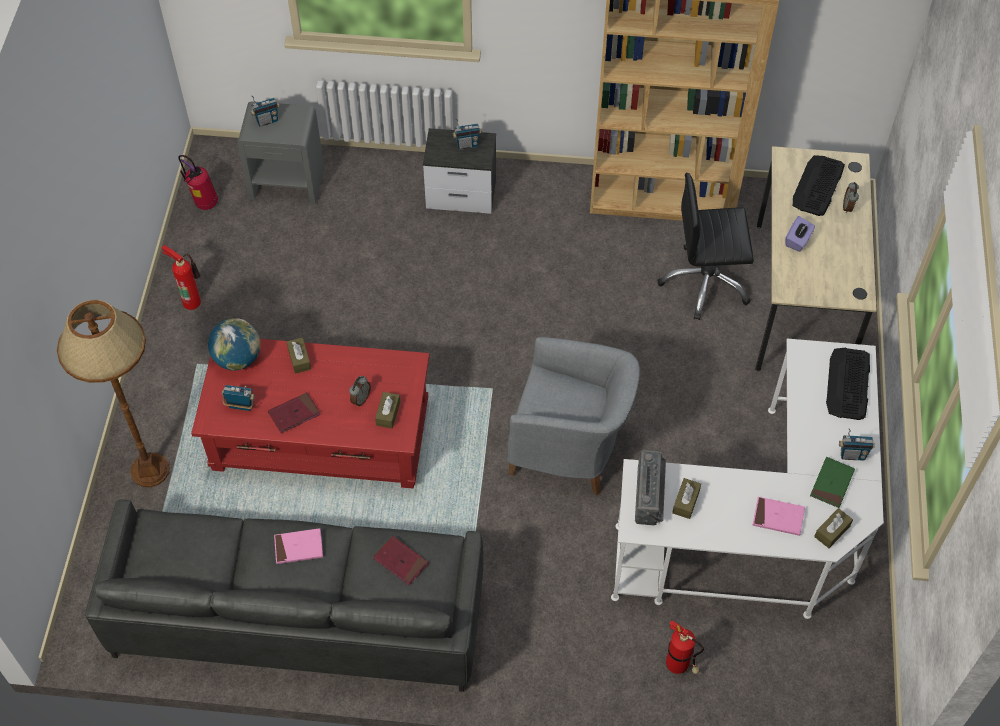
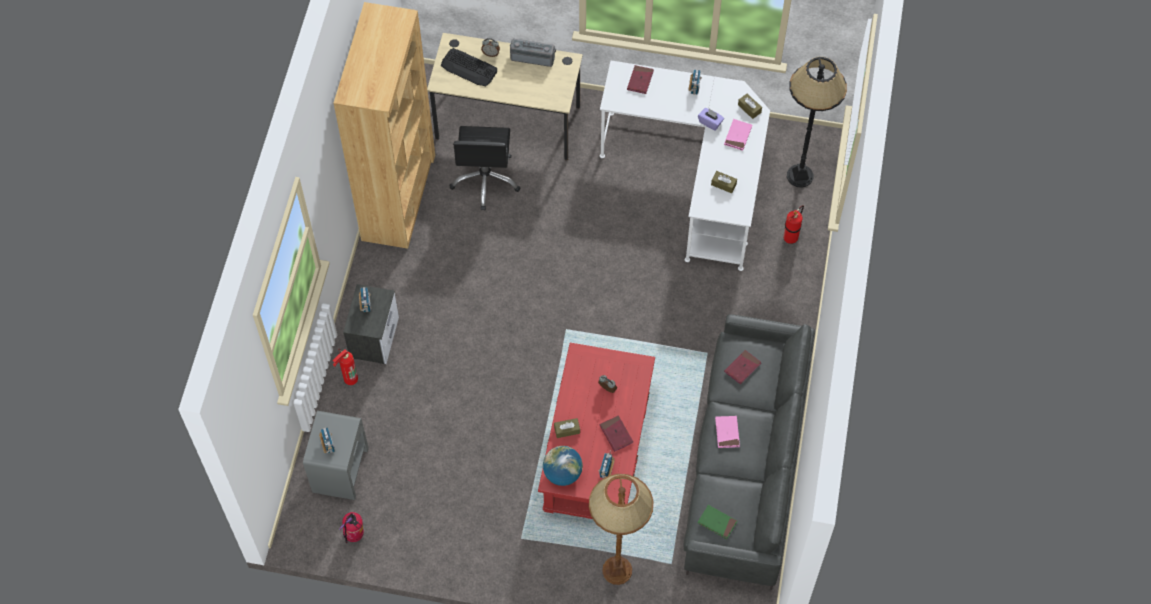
camera: 85 degrees left, 5 degrees up
fire extinguisher [162,245,201,310] -> fire extinguisher moved to [333,349,358,385]
brown tissue box [375,392,400,428] -> none
grey armchair [507,337,640,496] -> none
radio [635,450,666,525] -> radio moved to [510,38,556,67]
purple tissue box [785,216,815,252] -> purple tissue box moved to [698,108,724,131]
green book [810,457,855,508] -> green book moved to [698,505,738,539]
keyboard [826,348,870,420] -> red book [627,65,654,94]
none -> black floor lamp [787,57,847,187]

